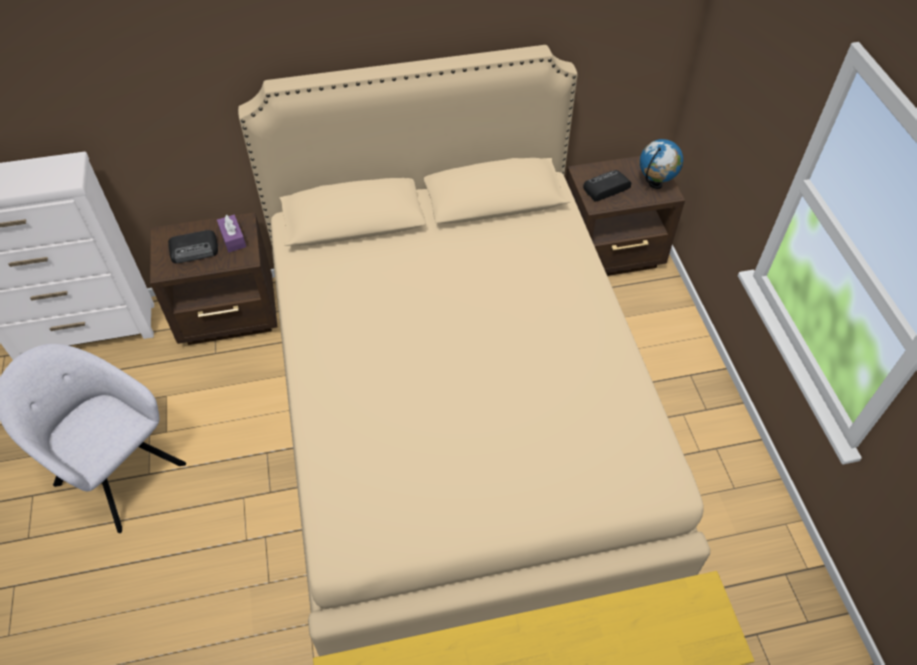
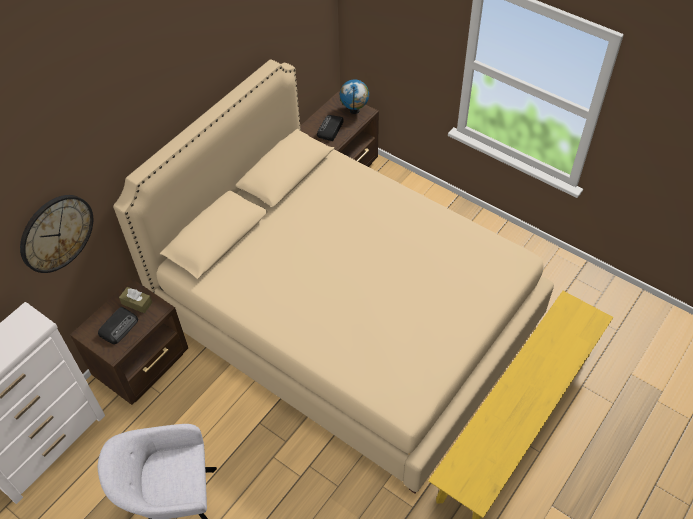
camera: 40 degrees left, 0 degrees up
purple tissue box [217,214,246,252] -> brown tissue box [119,287,152,313]
none -> wall clock [20,195,93,273]

